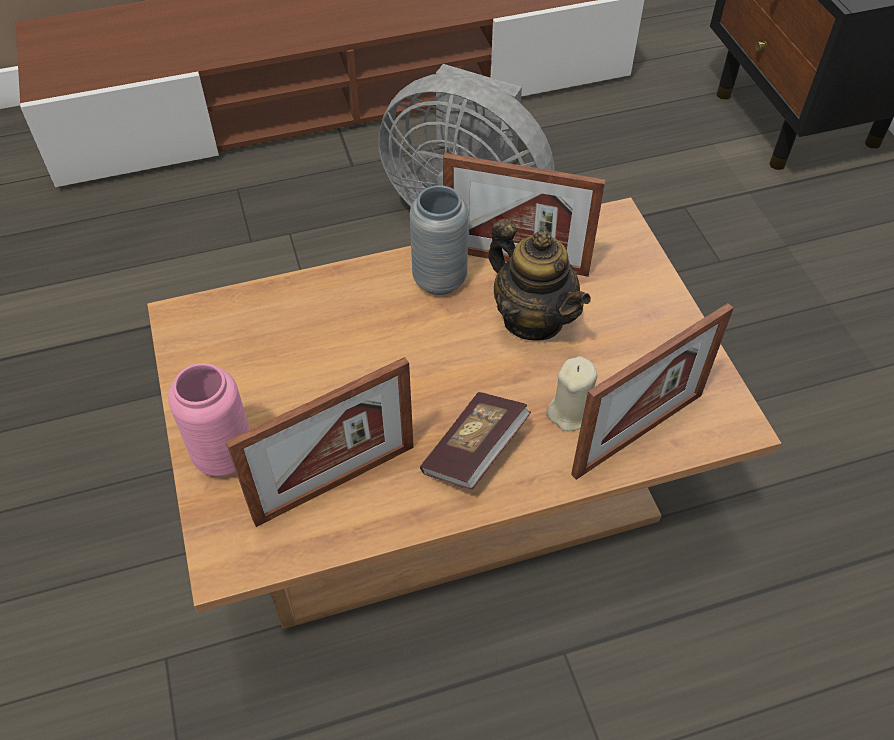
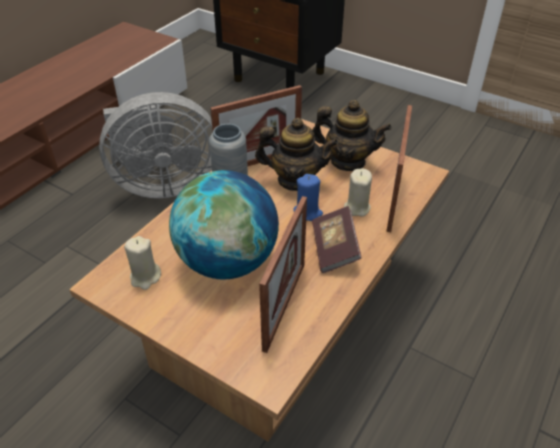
camera: 40 degrees left, 10 degrees down
pink vase [168,363,250,477] -> none
none -> beige candle [124,236,161,290]
none -> globe [169,170,279,279]
none -> blue candle [293,174,323,221]
none -> teapot [312,100,392,171]

